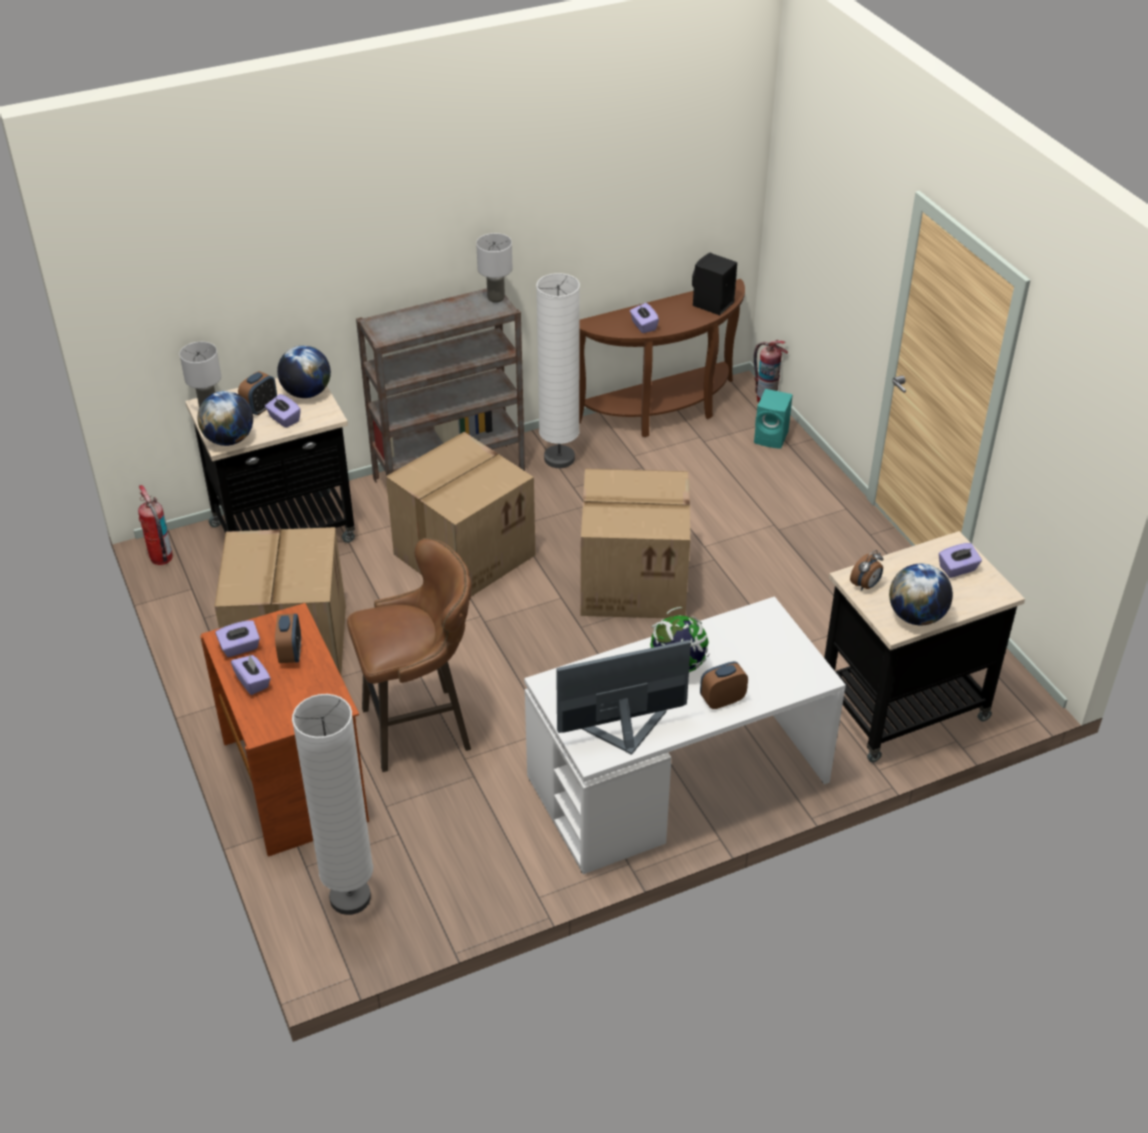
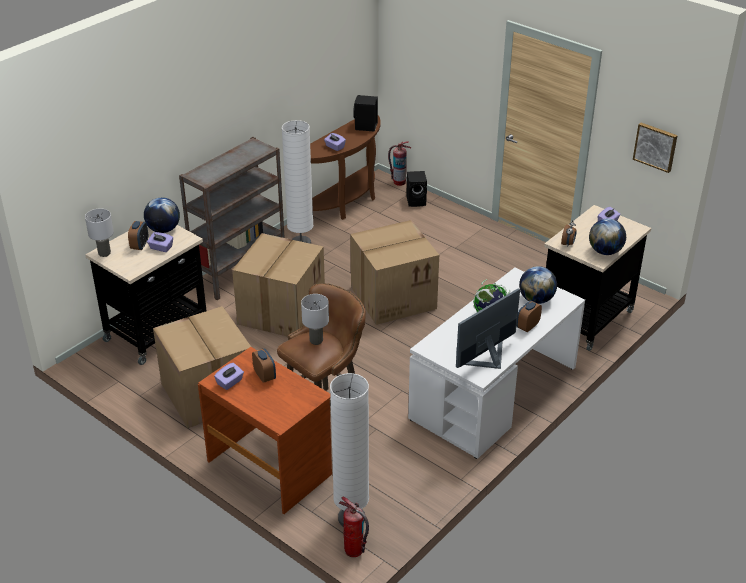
camera: 25 degrees left, 5 degrees down
fire extinguisher [138,485,173,565] -> fire extinguisher moved to [338,497,369,557]
globe [198,391,253,446] -> globe moved to [519,266,557,304]
purple tissue box [231,654,271,695] -> none
white table lamp [476,233,513,303] -> white table lamp moved to [301,294,329,345]
turquoise speaker [754,389,793,449] -> black speaker [406,171,427,207]
none -> picture [633,123,678,173]

